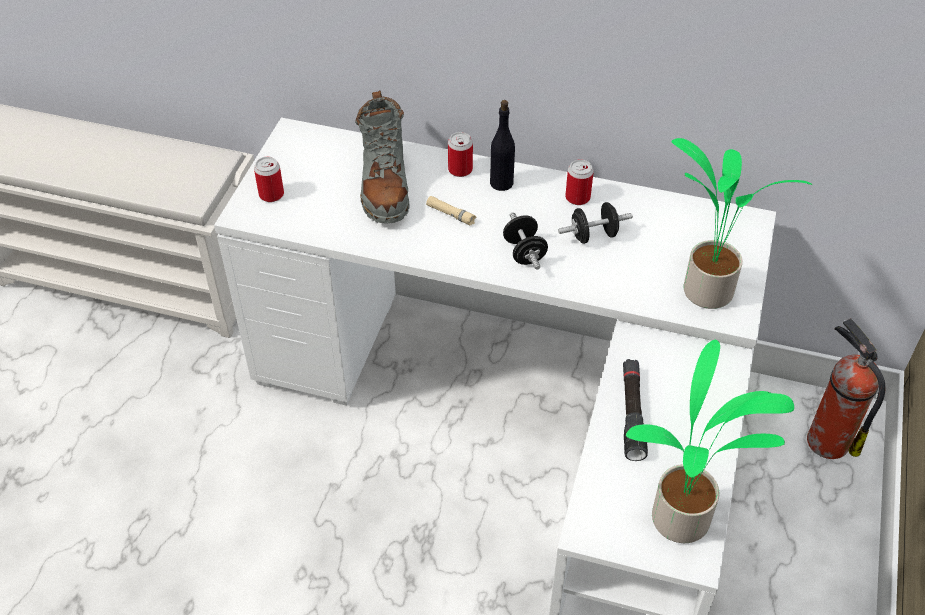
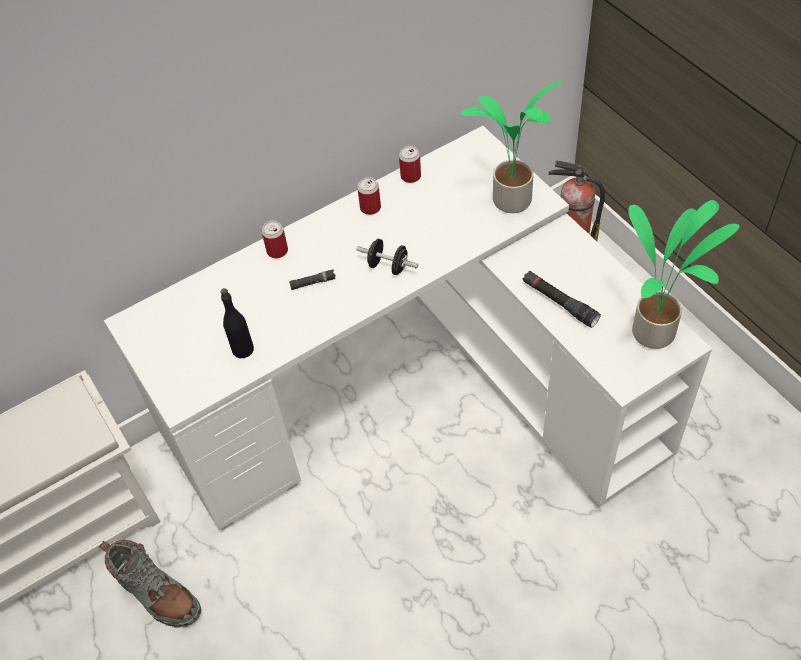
camera: 45 degrees left, 5 degrees up
can [254,157,284,202] -> can moved to [399,146,421,183]
grey boot [355,91,409,224] -> grey boot moved to [99,540,201,628]
beige flashlight [426,196,476,226] -> black flashlight [289,269,336,290]
black bottle [490,100,515,191] -> black bottle moved to [221,288,254,358]
black dumbbell [558,202,633,244] -> none

